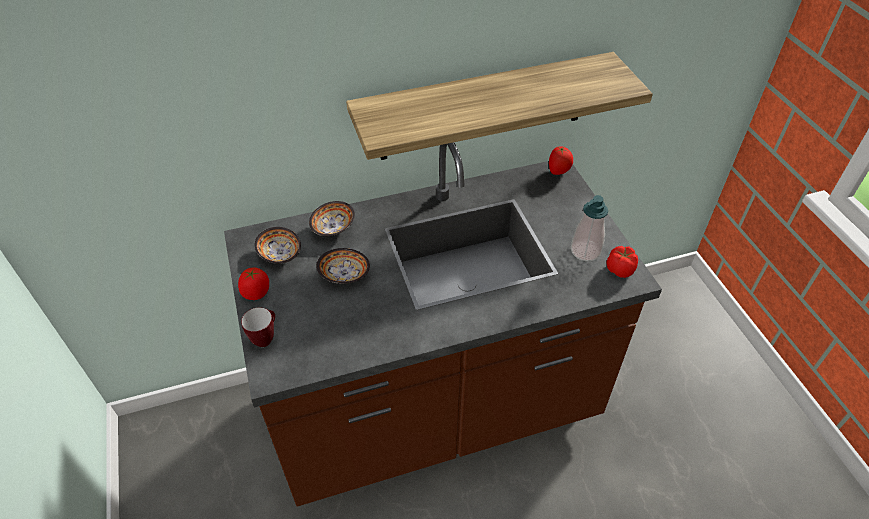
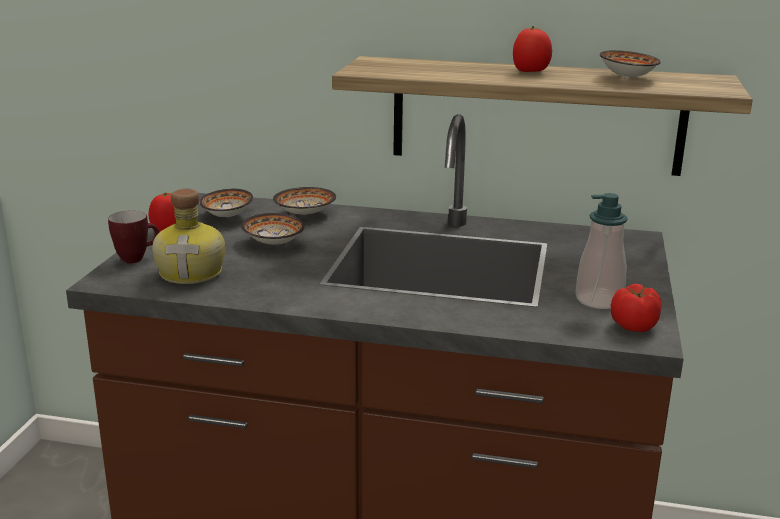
camera: 30 degrees right, 25 degrees down
tomato [549,146,573,175] -> tomato moved to [513,26,552,72]
none -> bottle [152,189,225,284]
none -> bowl [600,50,661,79]

